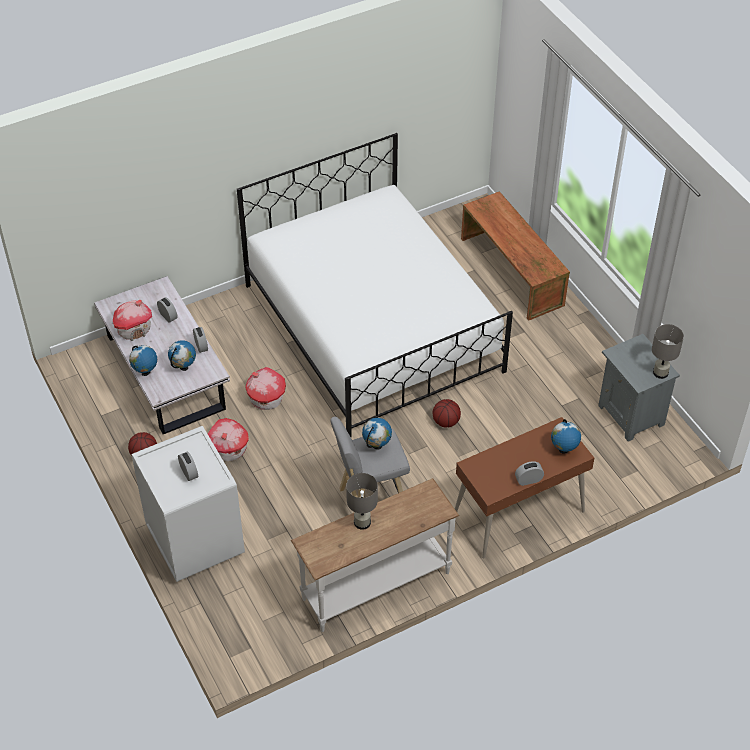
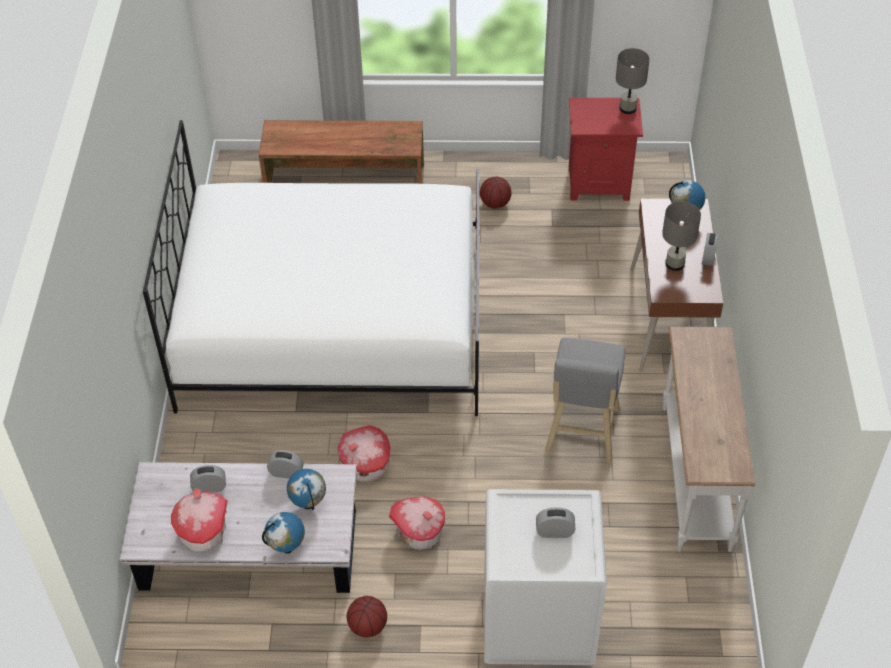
camera: 60 degrees left, 0 degrees up
grey table lamp [346,473,378,530] -> grey table lamp moved to [662,201,701,271]
globe [362,418,392,450] -> none
basketball [433,399,461,428] -> basketball moved to [480,177,512,209]
grey nightstand [598,334,680,442] -> red nightstand [569,98,643,201]

